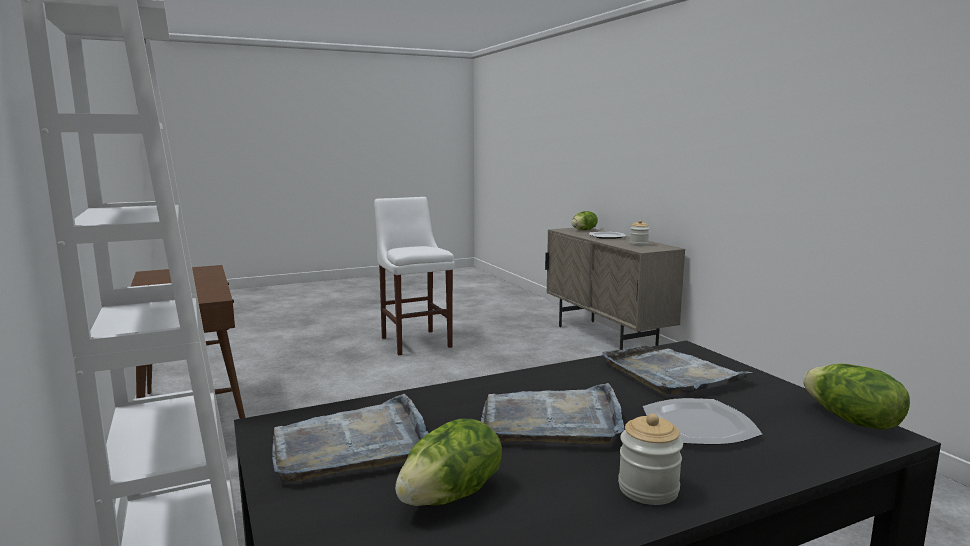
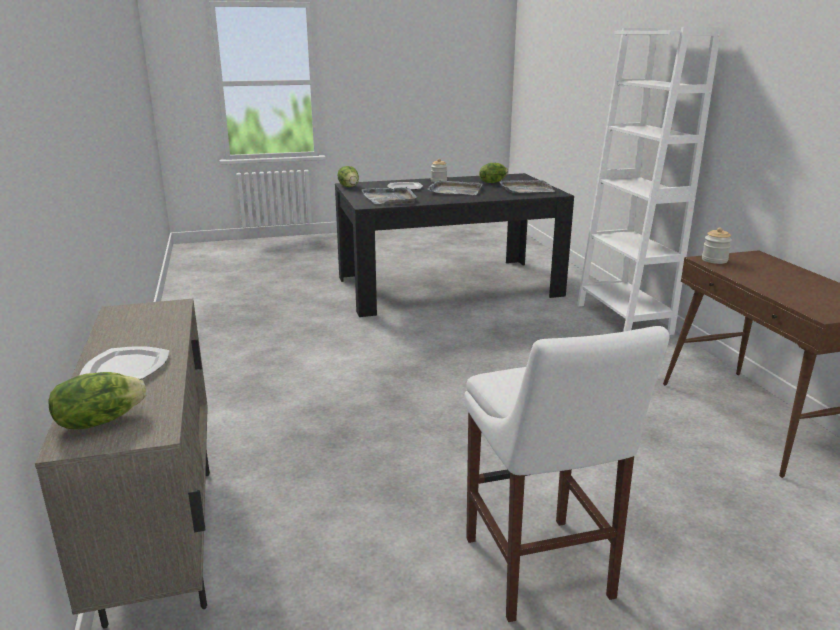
camera: 170 degrees left, 10 degrees up
jar [630,220,649,246] -> jar moved to [702,228,732,264]

